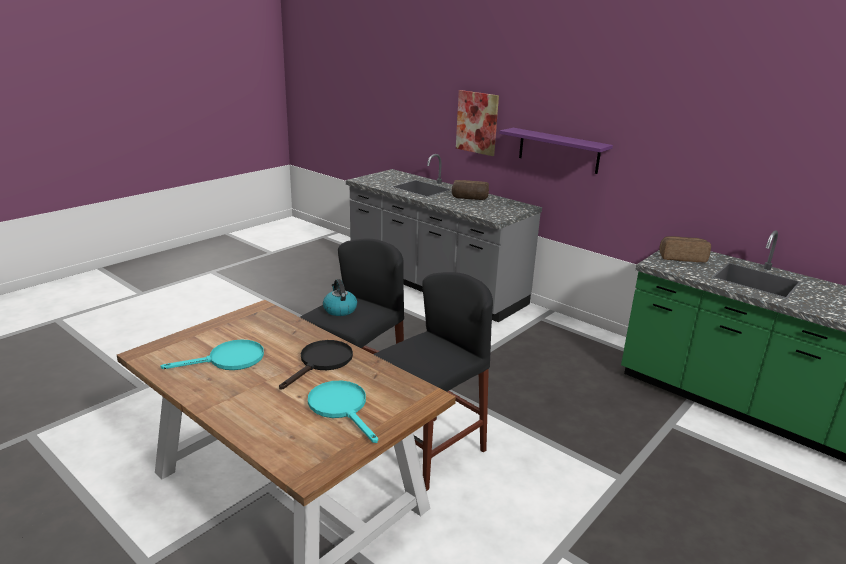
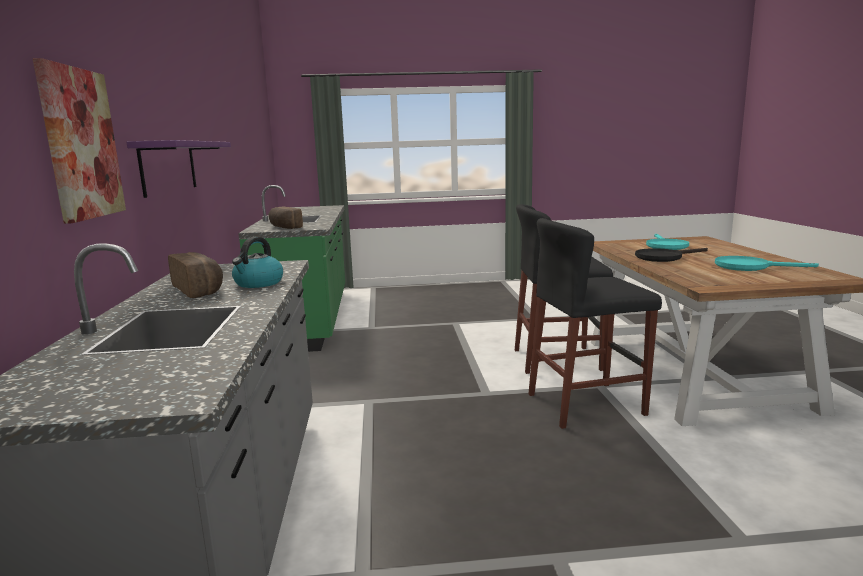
camera: 135 degrees left, 10 degrees down
kettle [323,279,357,316] -> kettle moved to [232,237,283,288]

